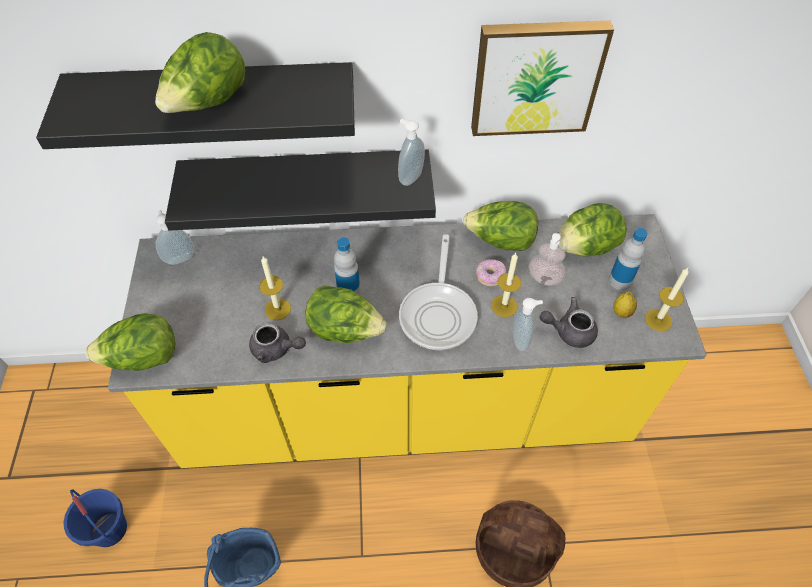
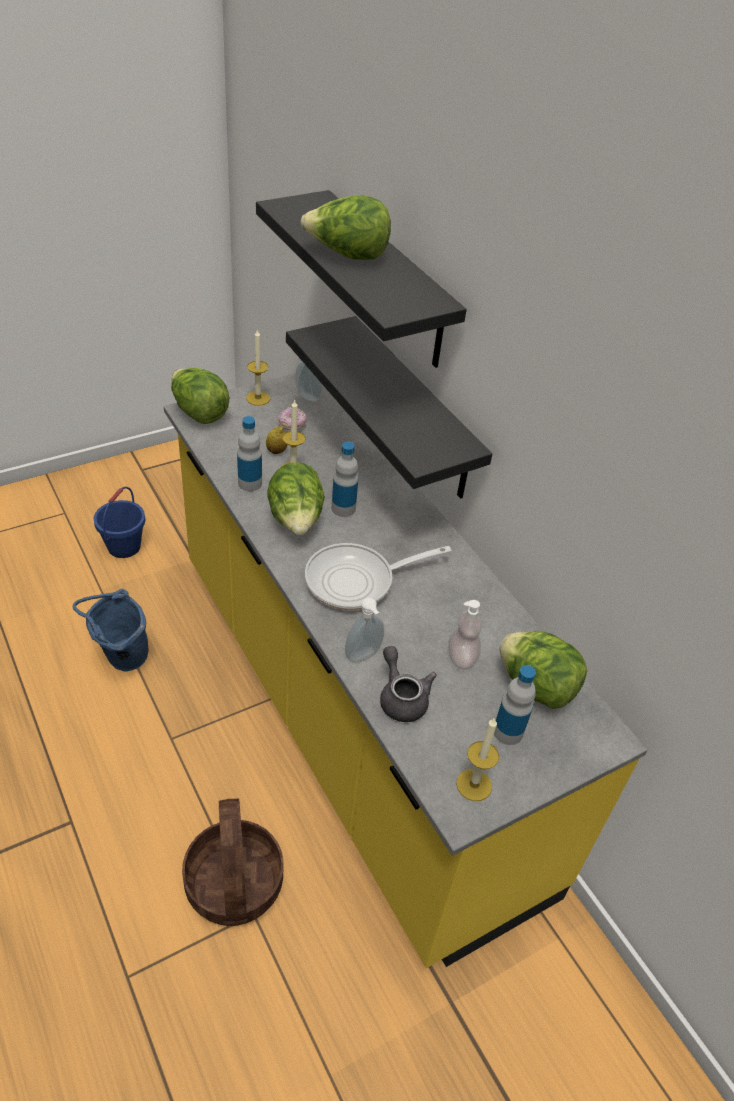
camera: 60 degrees right, 10 degrees down
grey teapot [249,323,306,363] -> bottle [237,416,262,491]
soap dispenser [398,119,425,186] -> none
lettuce [463,201,538,251] -> none
picture [471,20,614,136] -> none
donut [476,259,507,286] -> donut moved to [278,407,307,430]
candle [491,253,521,317] -> candle moved to [246,329,270,406]
lemon [613,291,637,318] -> lemon moved to [266,426,288,454]

